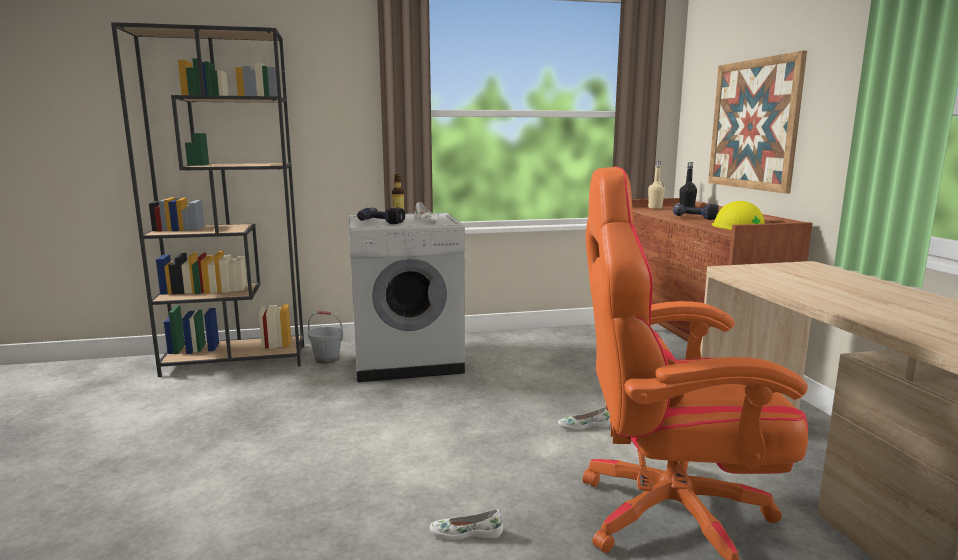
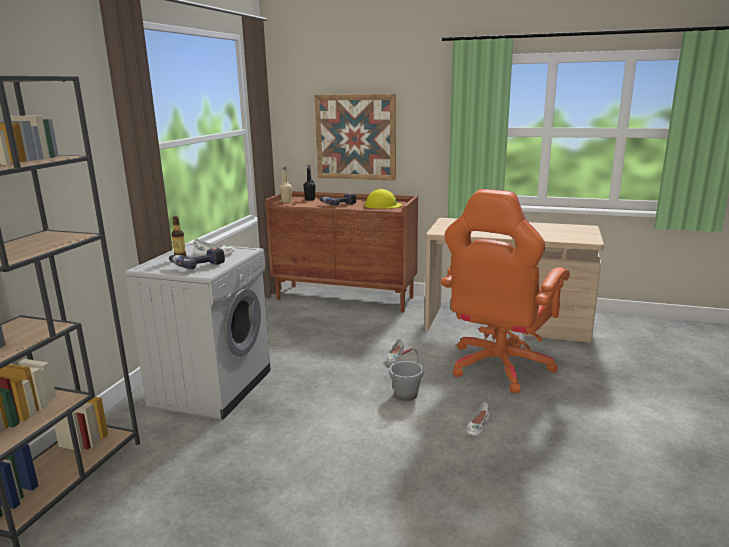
camera: 60 degrees left, 5 degrees up
grey bucket [308,311,343,363] -> grey bucket moved to [389,348,424,401]

